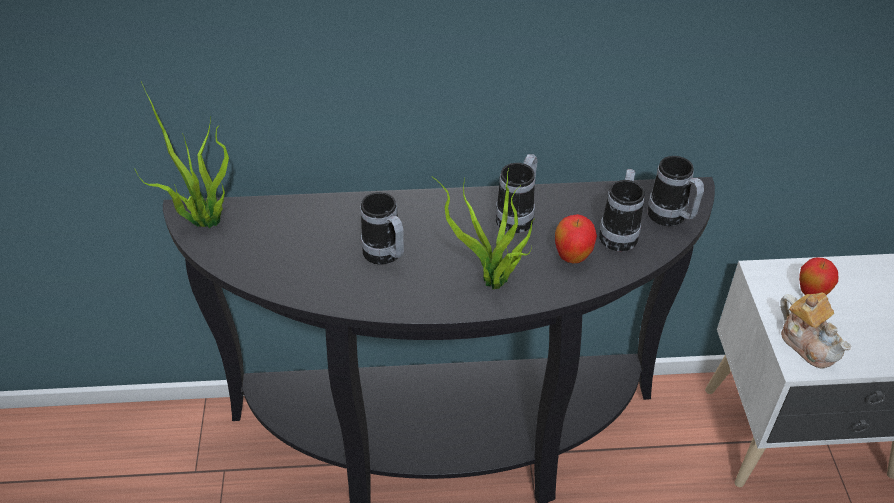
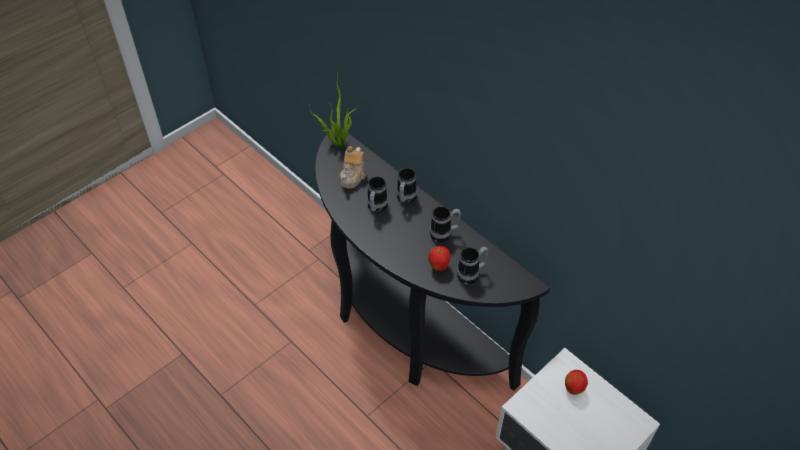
camera: 50 degrees right, 5 degrees up
potted plant [432,169,535,290] -> none
mug [647,156,704,226] -> mug moved to [397,168,417,203]
teapot [780,293,851,369] -> teapot moved to [339,146,366,189]

